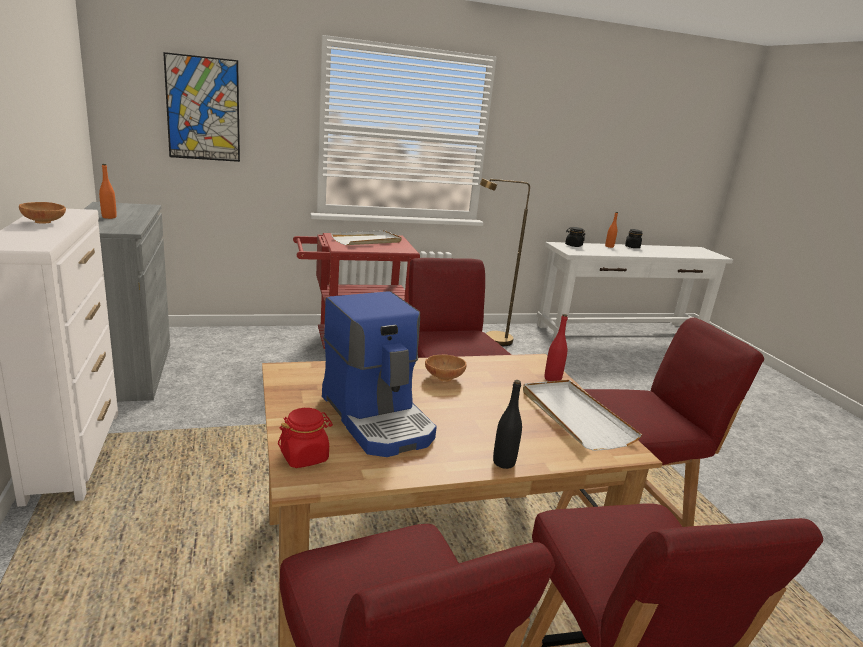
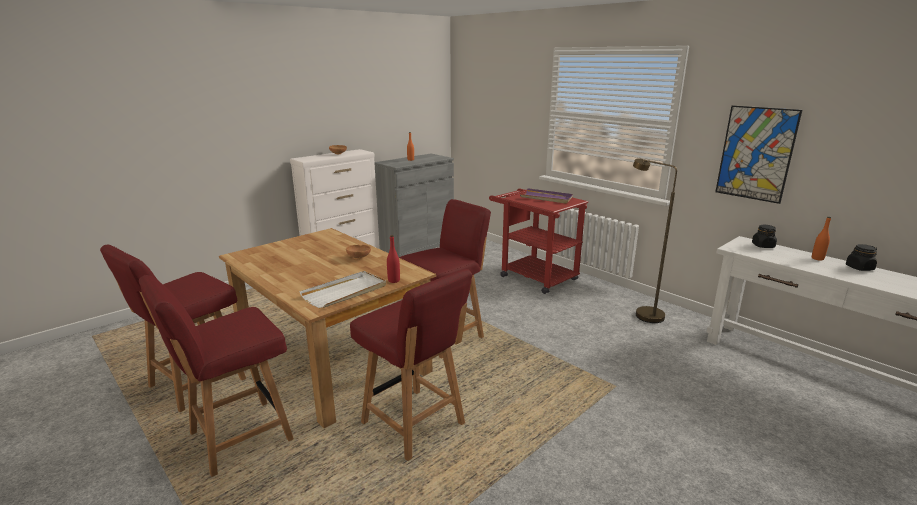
camera: 65 degrees right, 0 degrees up
picture [163,52,240,162] -> picture moved to [715,105,802,204]
red jar [278,408,333,468] -> none
coffee machine [322,291,437,457] -> none
white tray [331,230,402,245] -> purple tray [520,188,573,203]
black bottle [493,380,522,469] -> none

